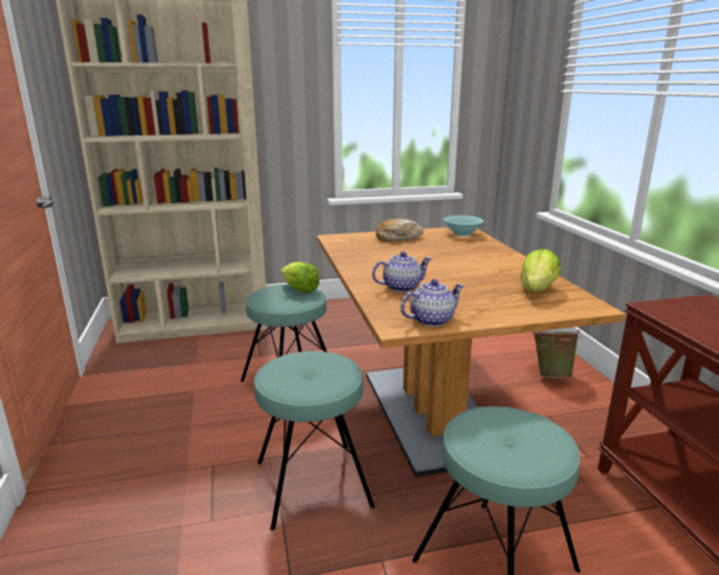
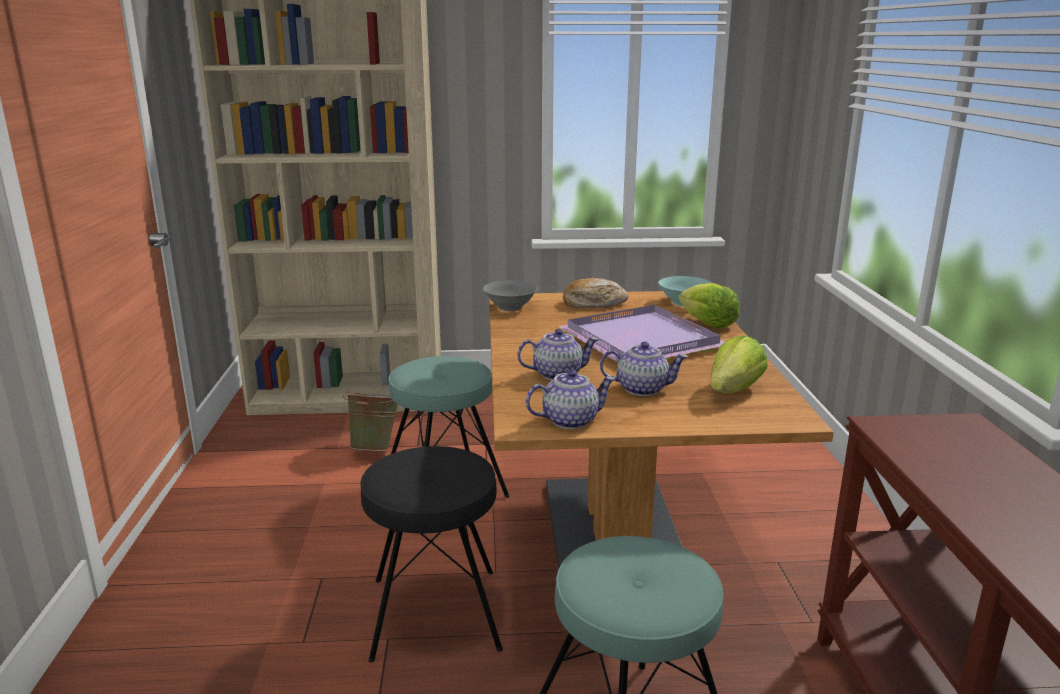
camera: 10 degrees right, 0 degrees up
turquoise stool [254,351,375,531] -> black stool [360,446,503,662]
lettuce [281,262,320,293] -> lettuce moved to [678,283,739,328]
green bucket [532,330,582,378] -> green bucket moved to [343,389,398,451]
none -> grey bowl [483,280,538,311]
none -> purple tray [558,305,725,362]
none -> teapot [600,342,688,396]

